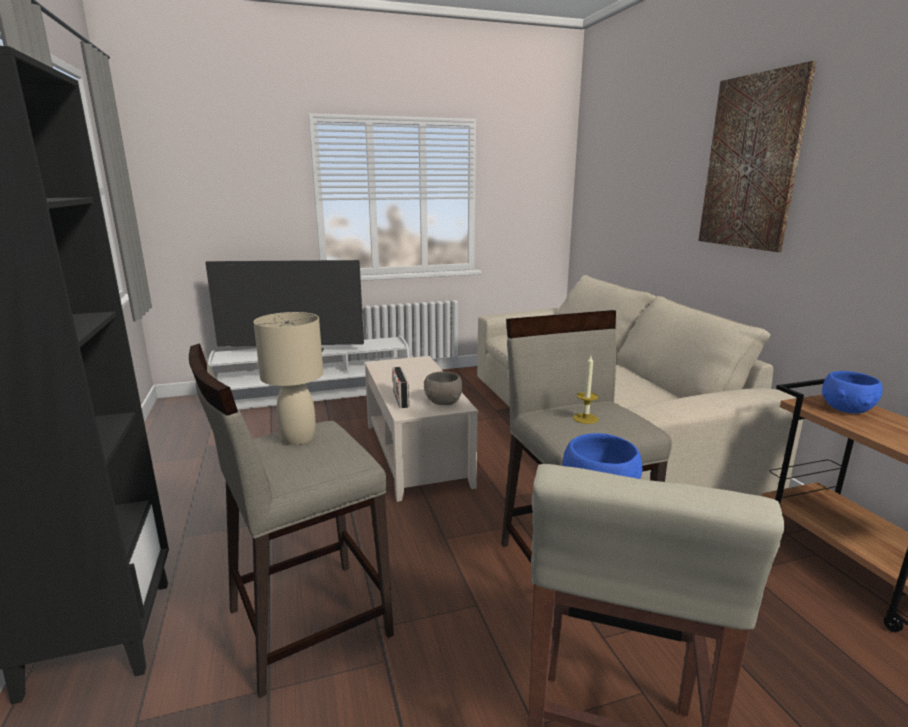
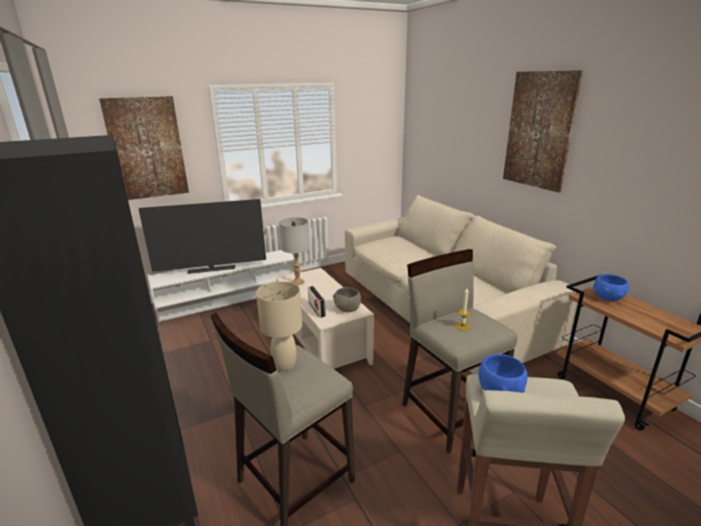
camera: 10 degrees left, 5 degrees up
none -> picture [99,96,189,200]
none -> grey table lamp [279,217,310,285]

